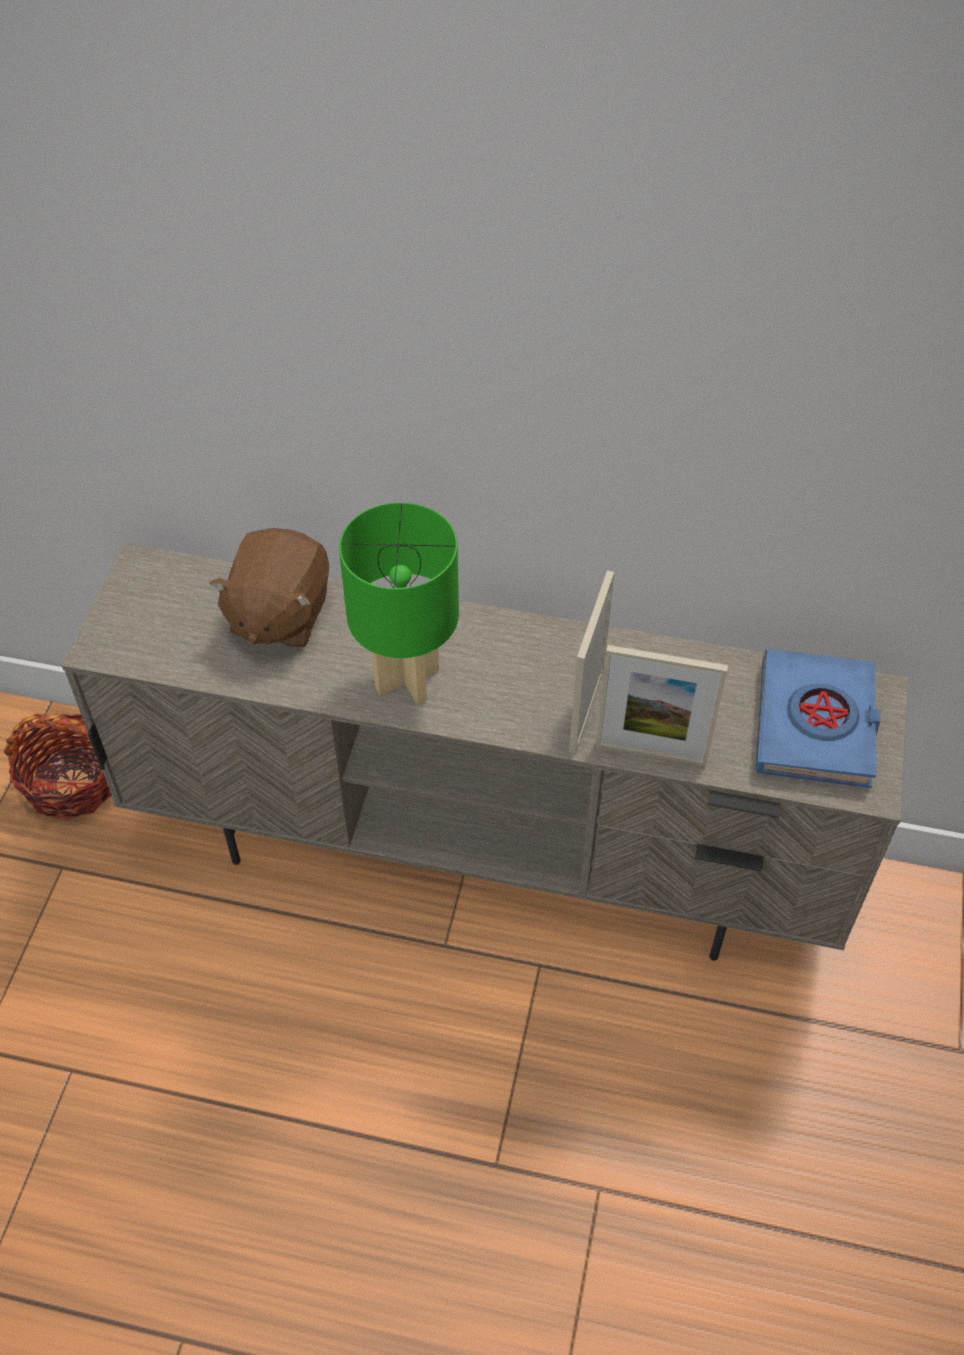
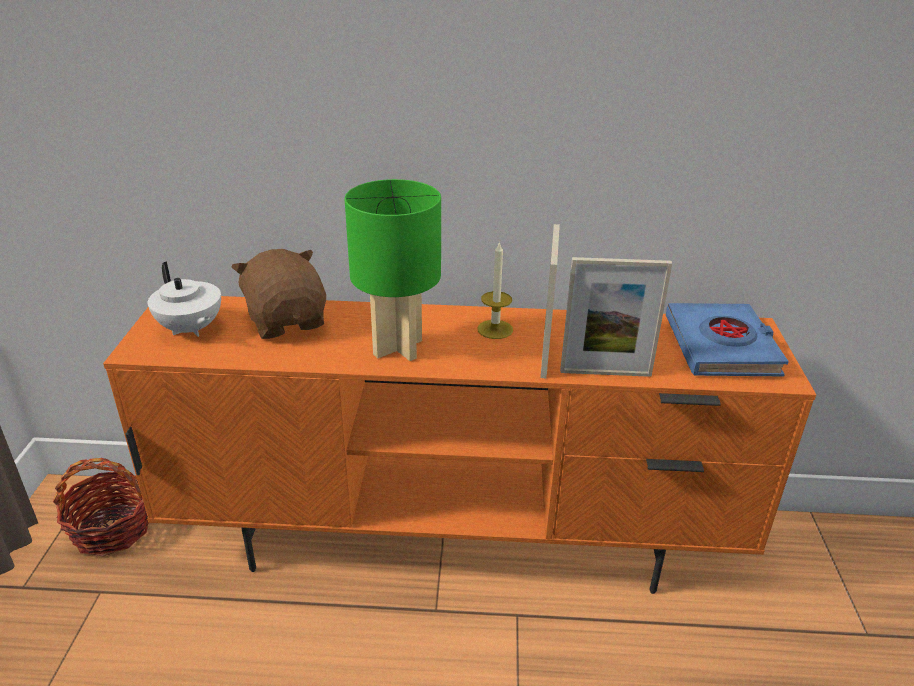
camera: 10 degrees left, 20 degrees down
beige tv stand [62,543,909,961] -> orange tv stand [103,296,816,594]
brown plush toy [209,528,329,648] -> brown plush toy turned 150 degrees clockwise [232,249,326,339]
none -> white teapot [148,261,221,337]
none -> candle [477,241,513,339]

